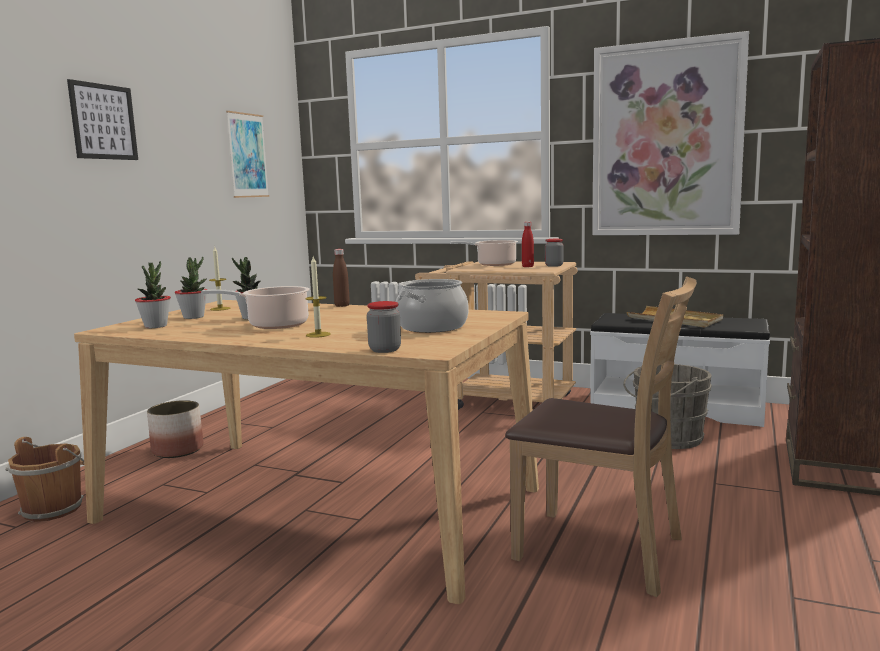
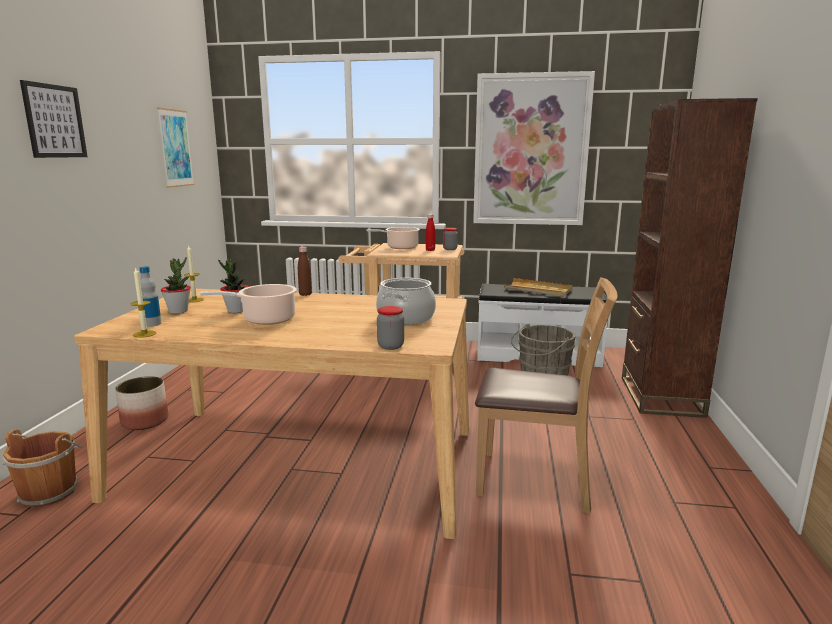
camera: 15 degrees left, 5 degrees up
potted plant [135,261,171,328] -> bottle [139,266,162,327]
candle [305,257,331,338] -> candle moved to [130,267,156,338]

